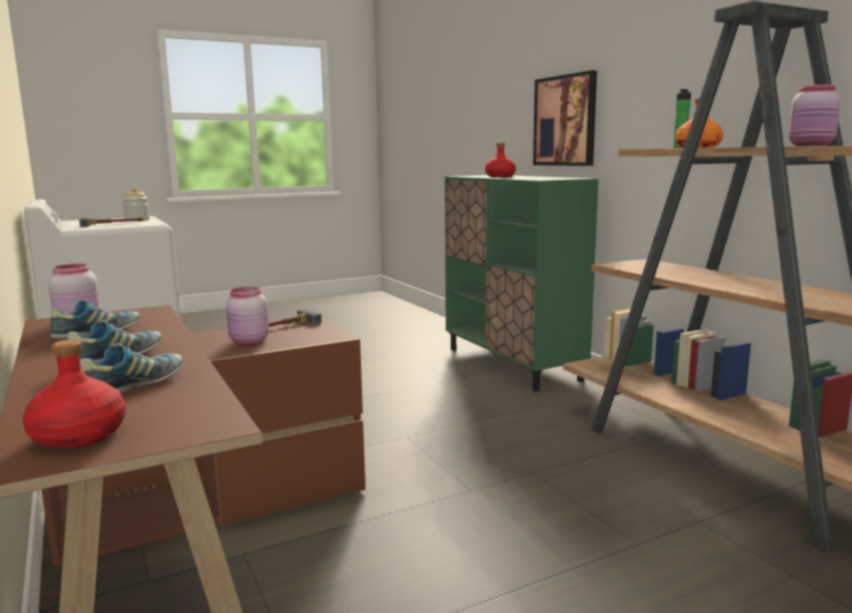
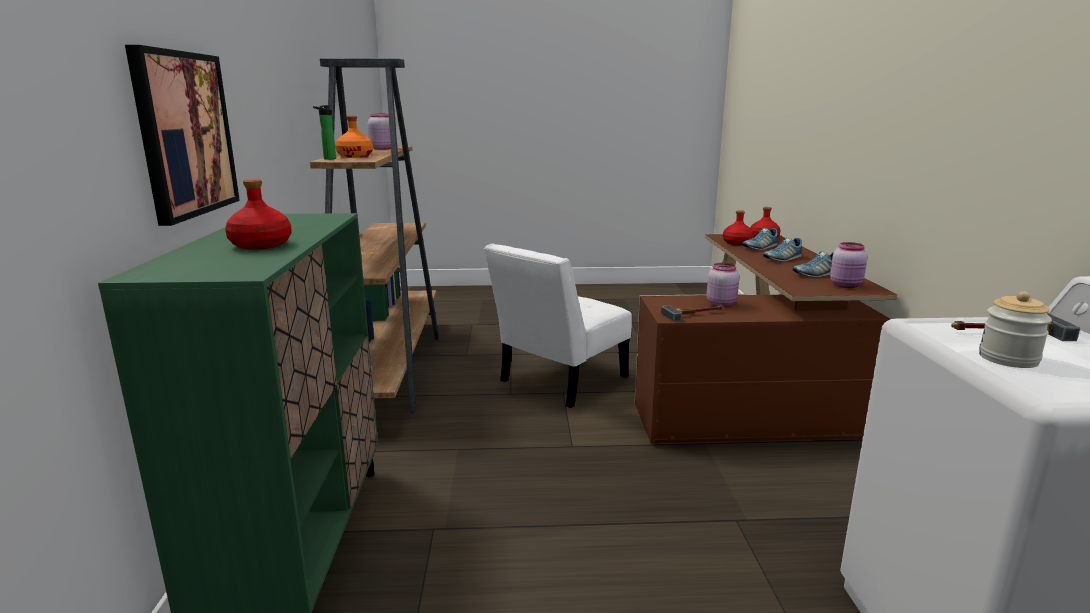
camera: 155 degrees left, 5 degrees up
none -> white chair [484,243,632,408]
none -> red bottle [723,210,754,245]

